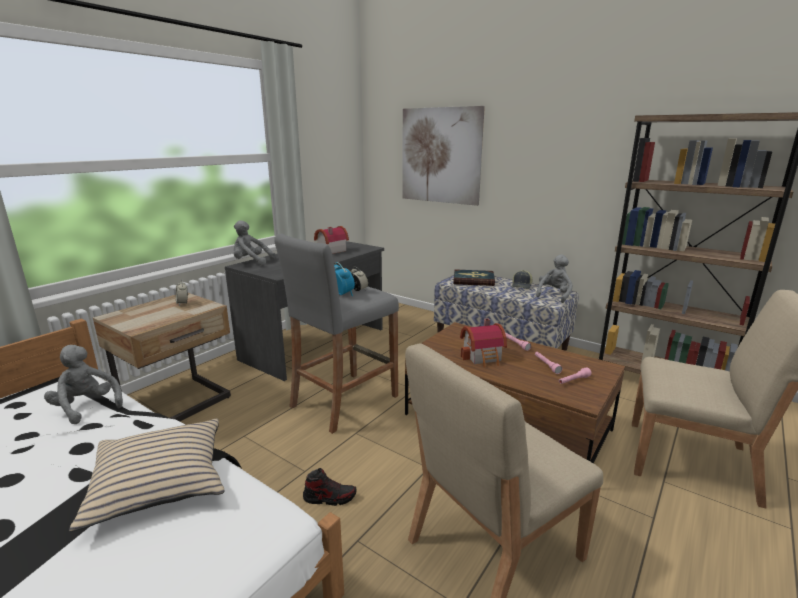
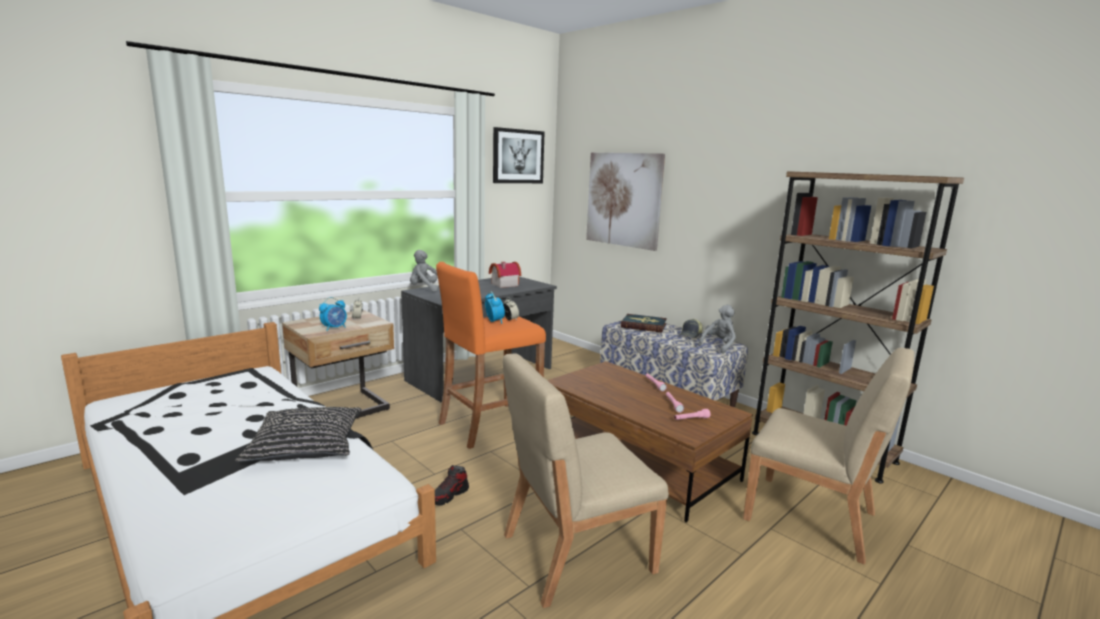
camera: 10 degrees right, 5 degrees down
grey plush toy [44,345,123,424] -> none
beige pillow [69,419,224,532] -> black pillow [235,407,361,462]
grey stool [274,234,399,434] -> orange stool [436,262,546,449]
shoe [303,468,357,506] -> shoe turned 120 degrees clockwise [435,465,469,506]
toy house [460,319,507,368] -> none
none -> alarm clock [319,297,347,331]
none -> picture [493,127,544,183]

